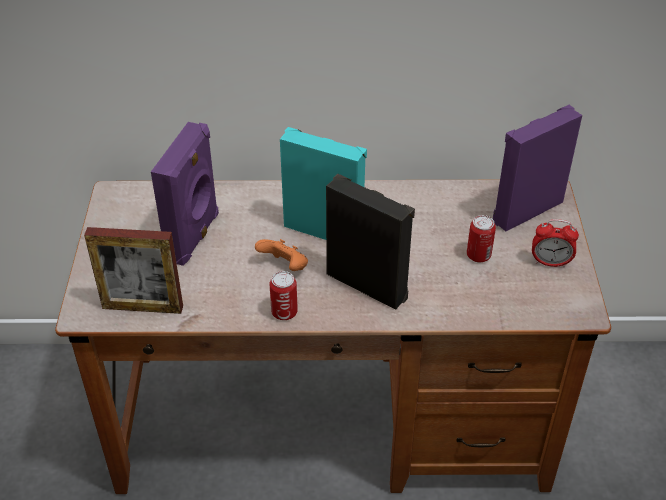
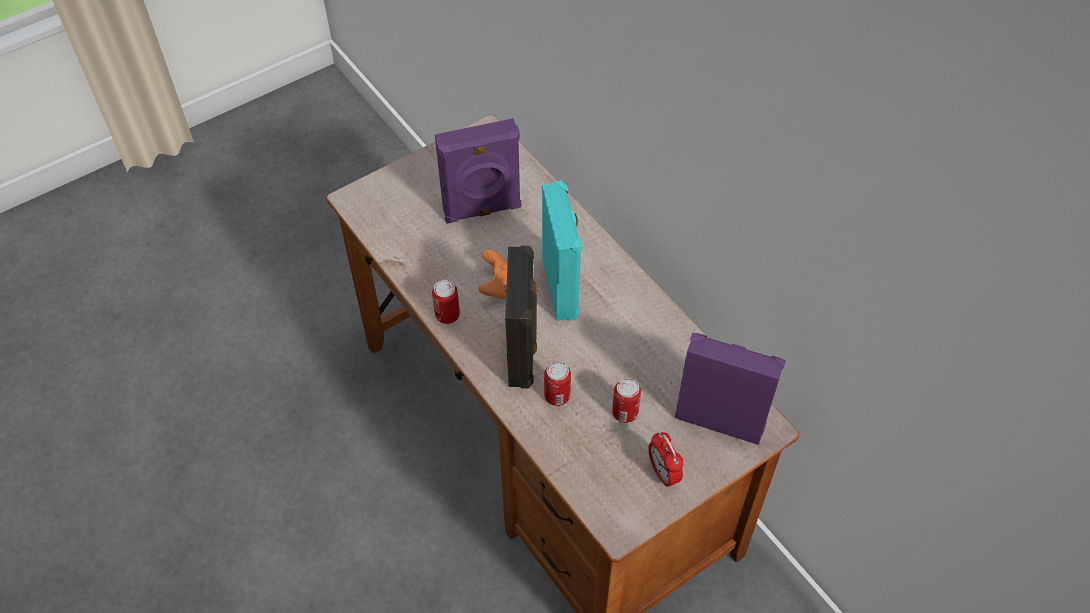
camera: 55 degrees right, 10 degrees up
picture frame [84,227,183,314] -> none
none -> can [544,361,571,406]

